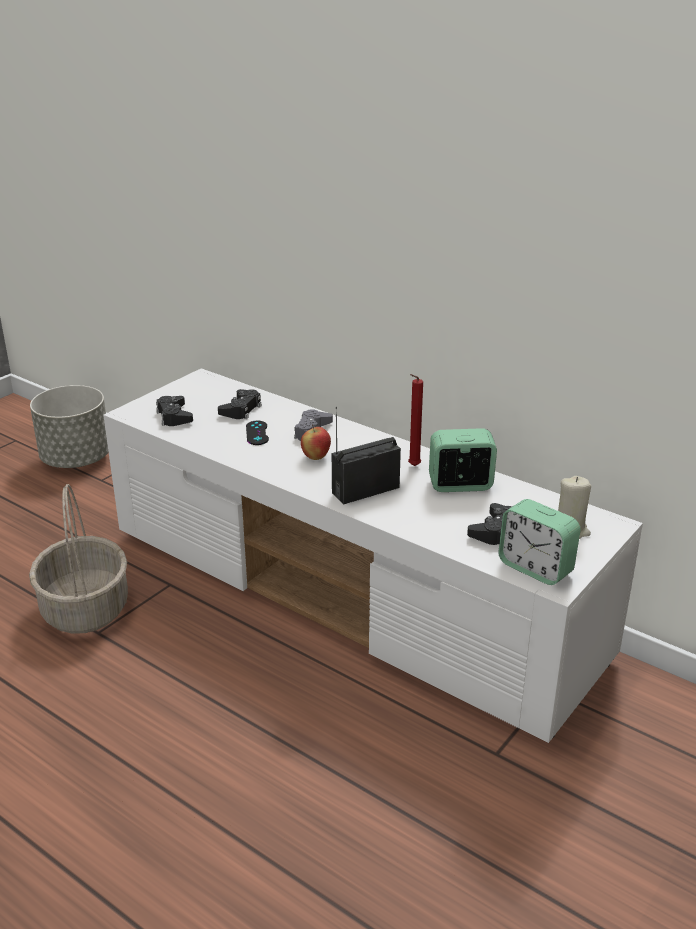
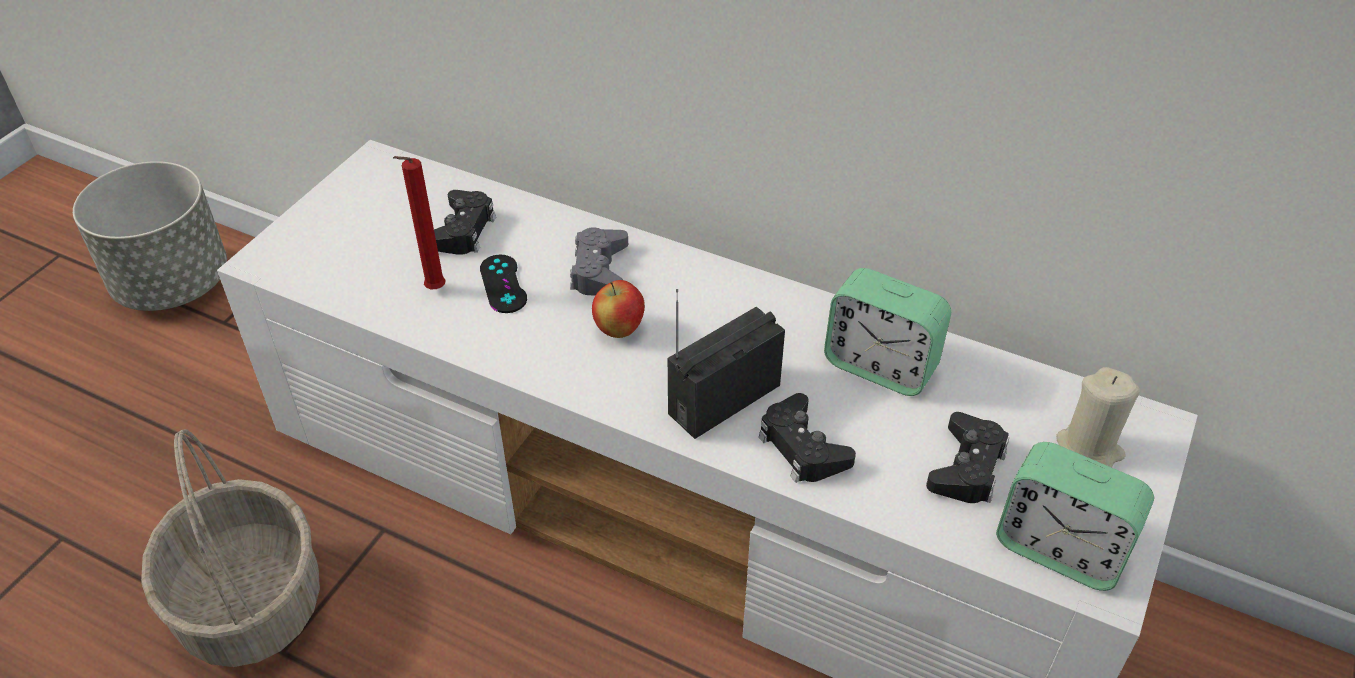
camera: 10 degrees left, 15 degrees up
black game controller [156,396,193,426] -> black game controller moved to [759,393,856,483]
red candle [408,374,423,466] -> red candle moved to [393,156,446,289]
alarm clock [429,428,497,492] -> alarm clock turned 135 degrees counterclockwise [824,268,951,396]

